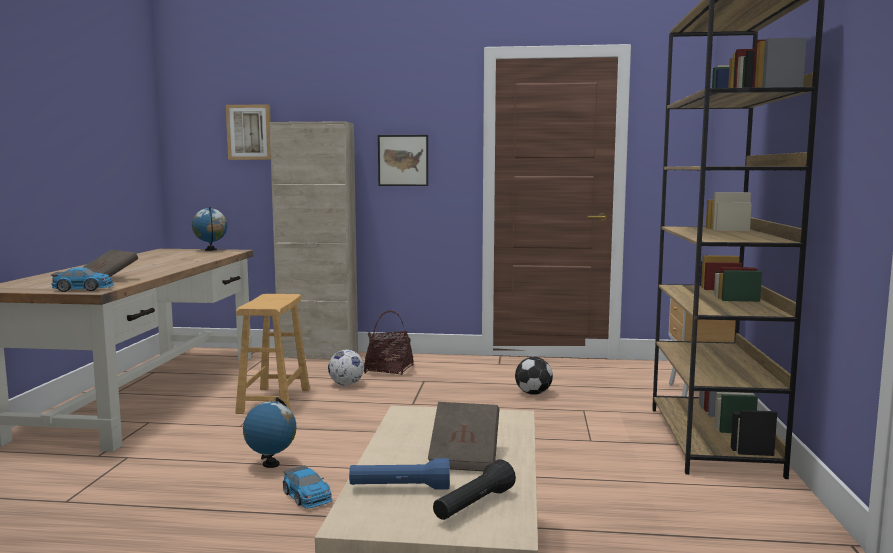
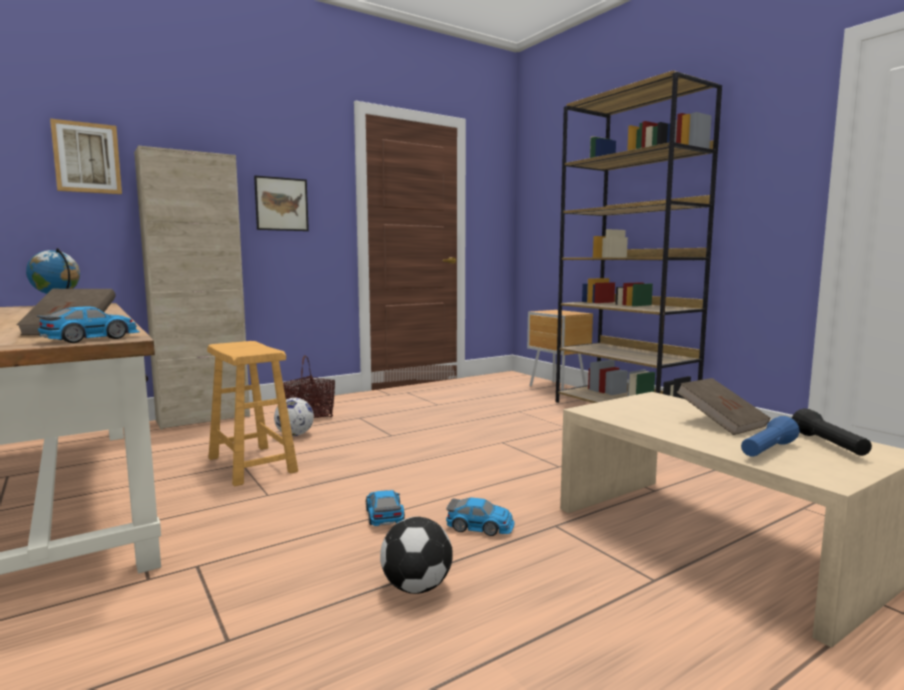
camera: 40 degrees left, 0 degrees up
globe [243,397,296,468] -> toy car [366,490,405,526]
football [515,357,553,395] -> football moved to [380,517,453,594]

